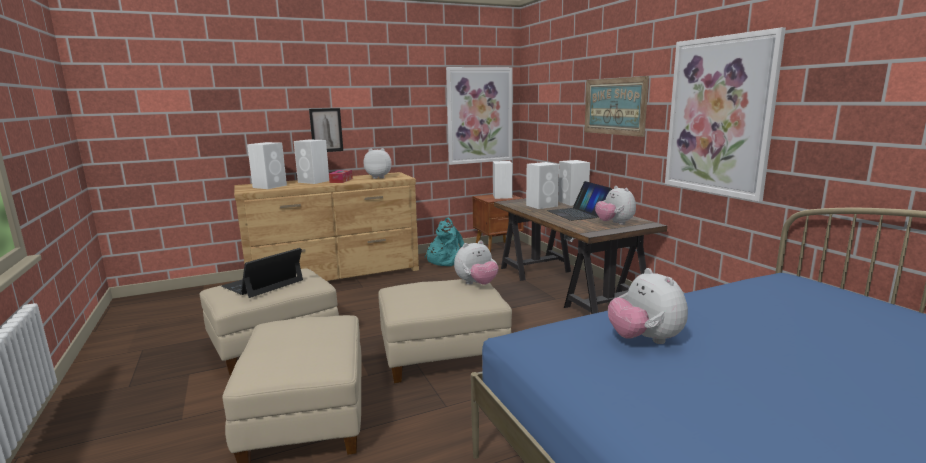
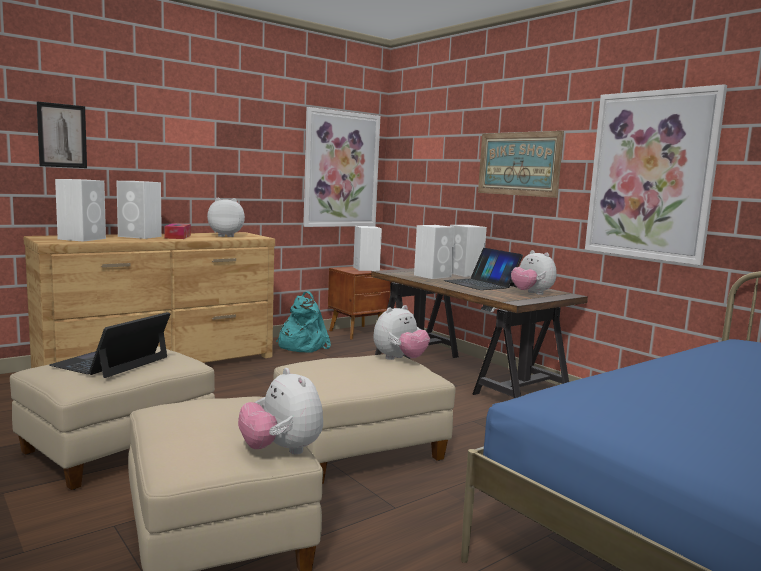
camera: 15 degrees left, 5 degrees down
picture [309,108,343,152] -> picture moved to [37,102,87,168]
plush toy [608,268,688,344] -> plush toy moved to [238,368,323,455]

